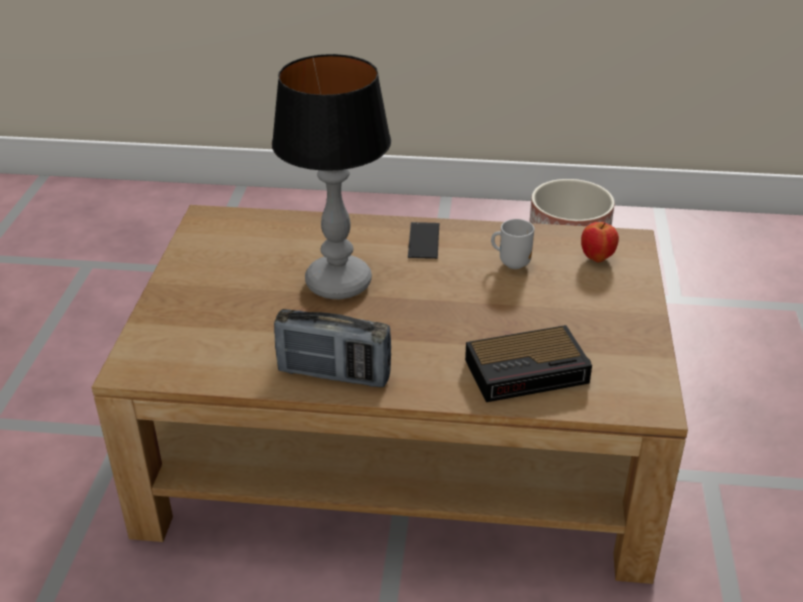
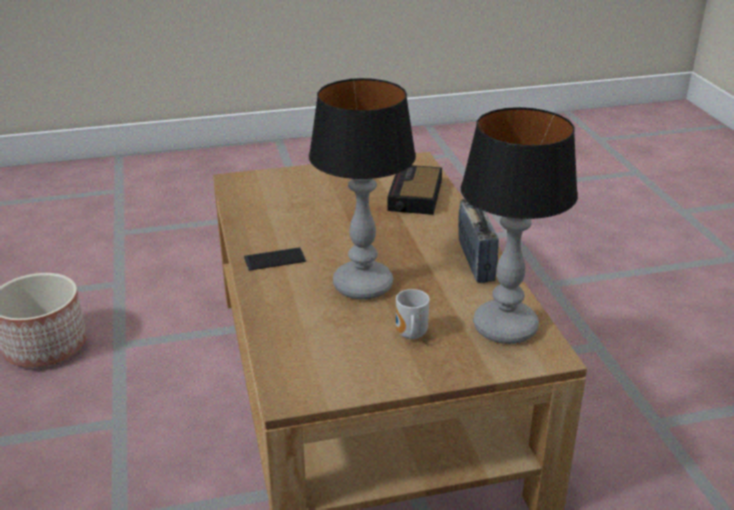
camera: 110 degrees left, 5 degrees down
alarm clock [465,325,592,402] -> alarm clock turned 135 degrees counterclockwise [387,165,442,215]
mug [491,219,534,269] -> mug moved to [396,289,430,340]
apple [581,222,619,262] -> none
none -> table lamp [461,107,578,344]

